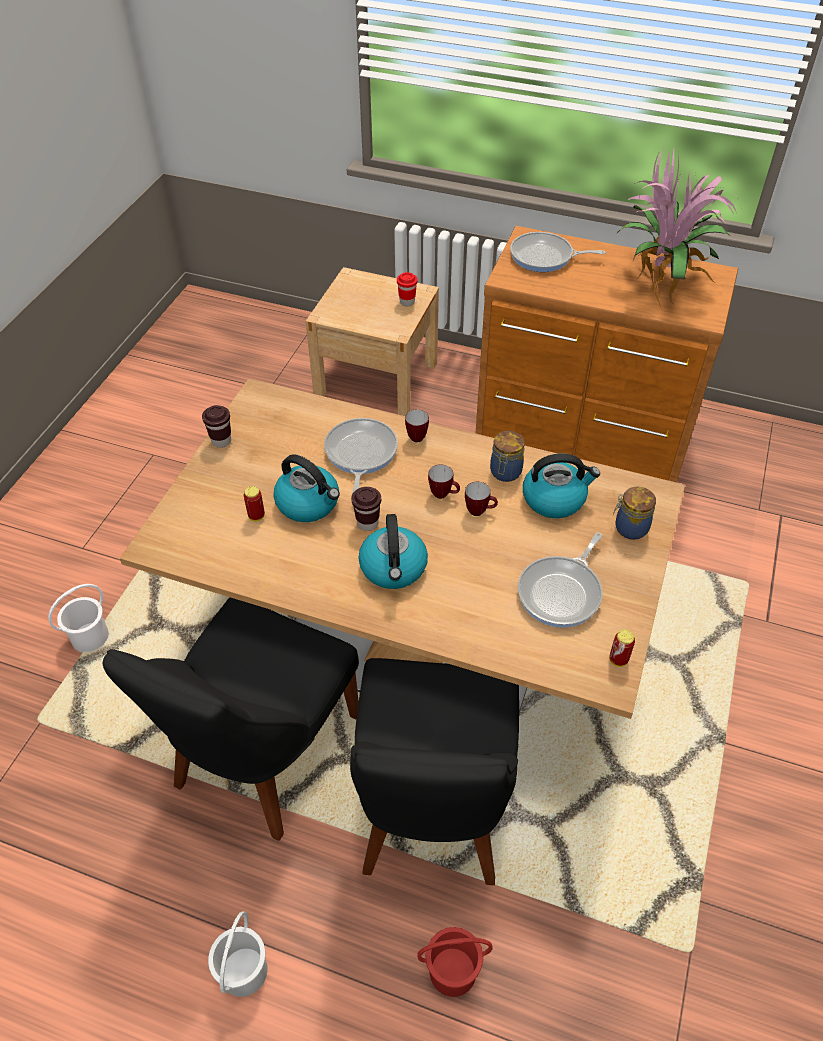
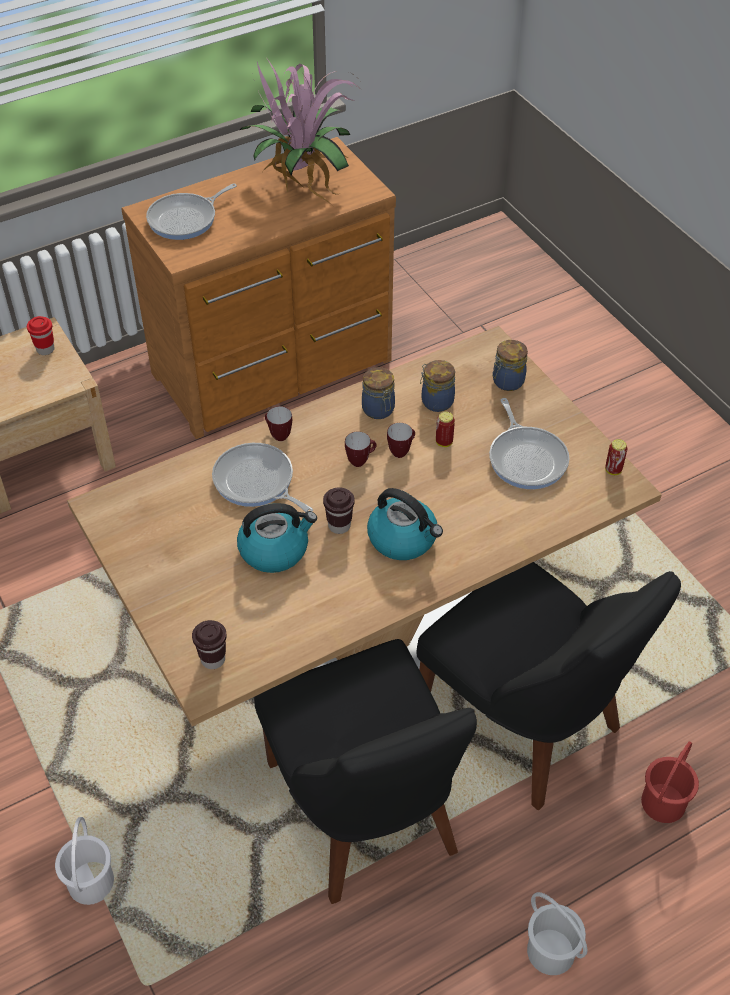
camera: 50 degrees left, 0 degrees up
brown cup [202,405,231,448] -> brown cup moved to [192,620,227,669]
can [244,486,265,521] -> can moved to [436,412,455,447]
kettle [523,454,600,518] -> jar [420,360,455,412]

